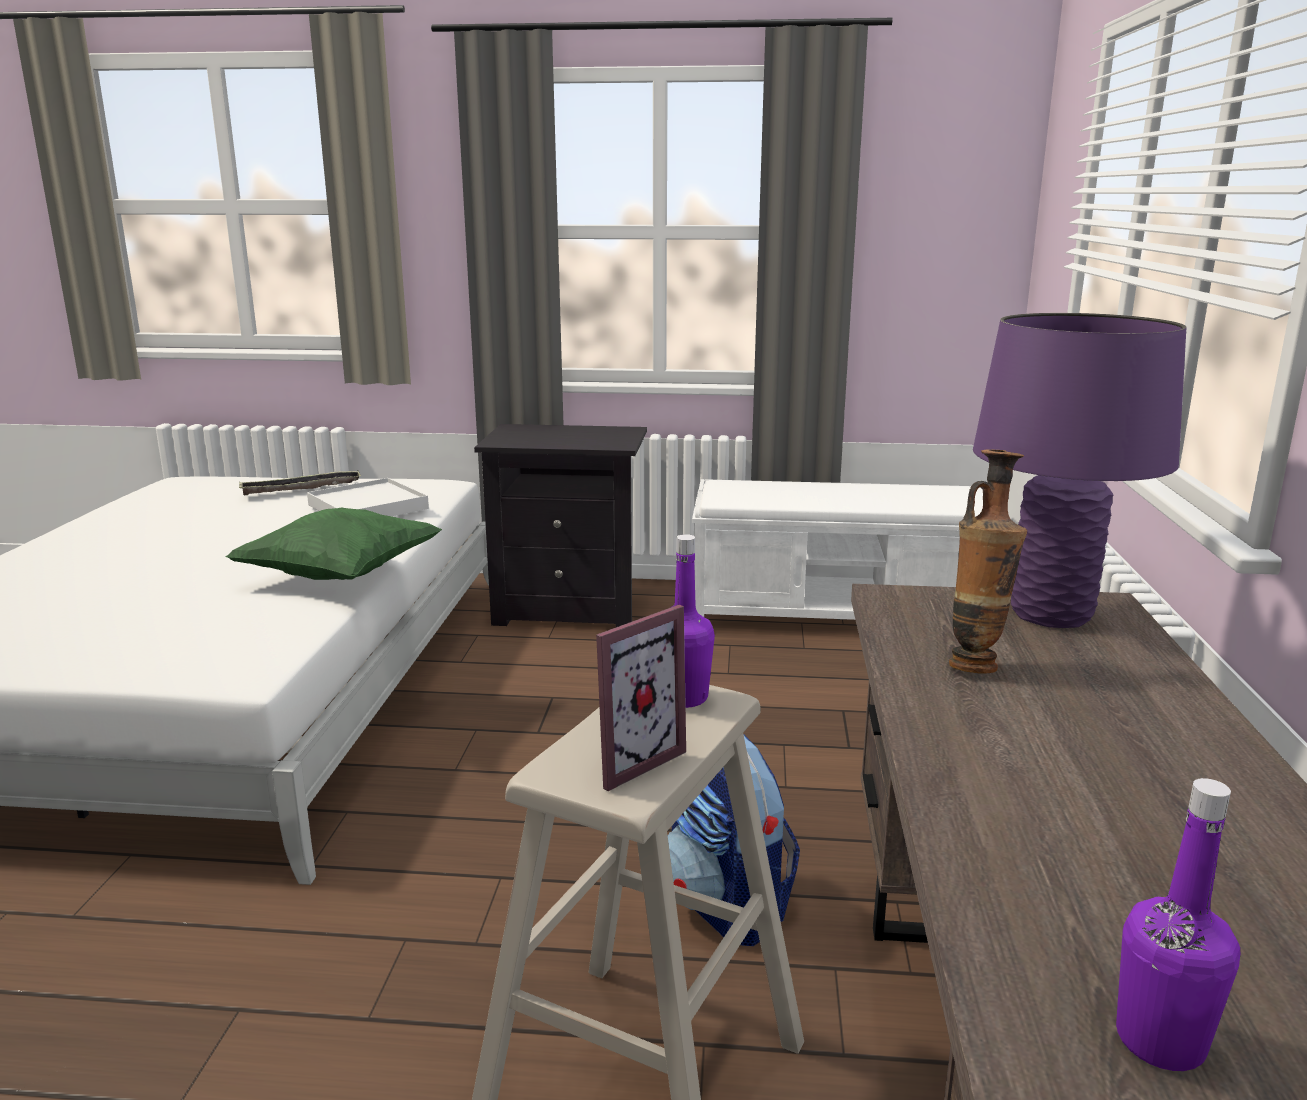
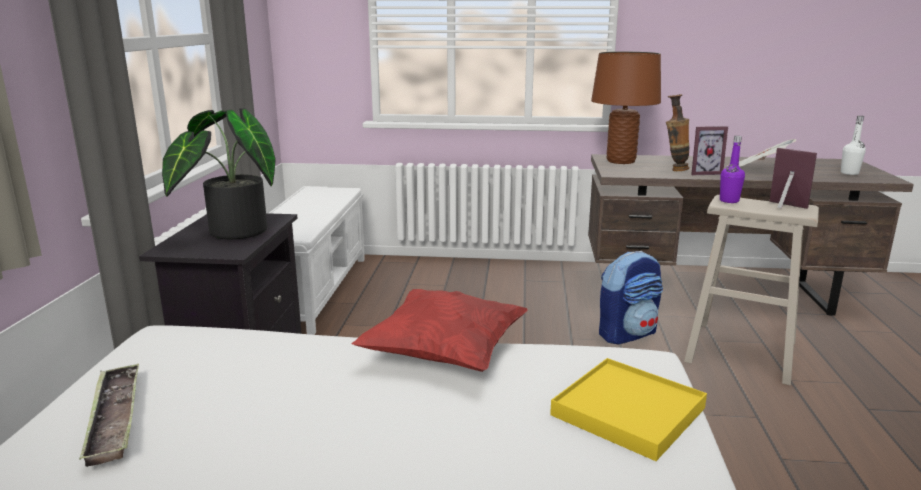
camera: 90 degrees left, 0 degrees up
green pillow [225,508,442,580] -> red pillow [351,289,528,372]
white tray [307,478,429,516] -> none
purple table lamp [973,313,1186,628] -> brown table lamp [591,52,661,164]
purple bottle [1116,778,1240,1071] -> white bottle [841,116,866,175]
none -> potted plant [162,109,276,239]
none -> yellow tray [550,358,707,461]
none -> picture frame [691,126,728,175]
none -> newspaper [729,139,796,167]

